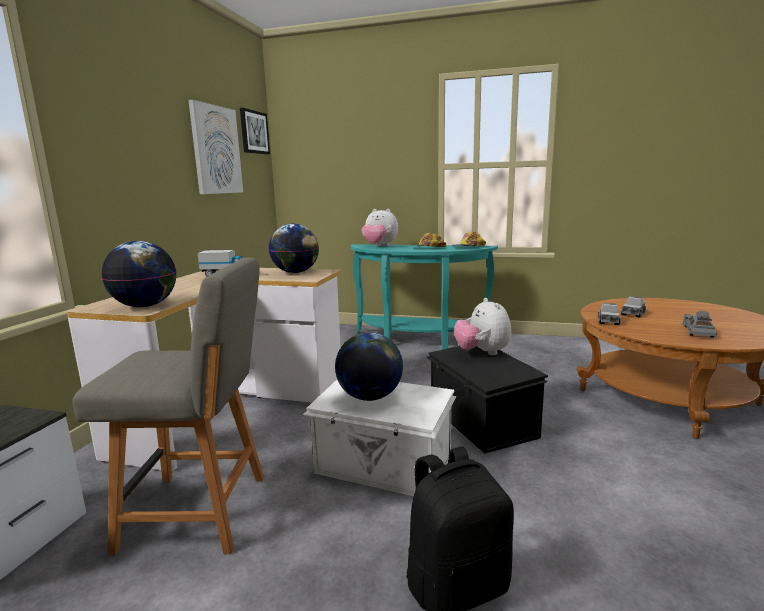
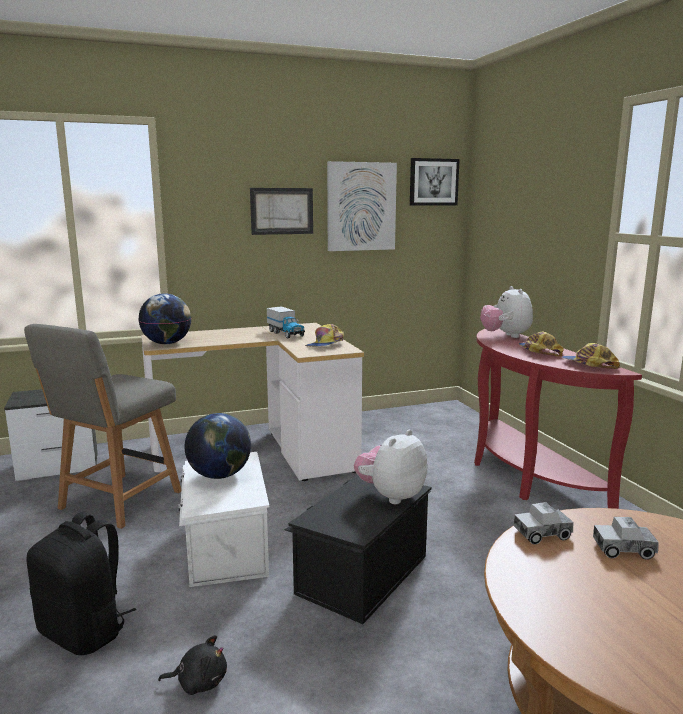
camera: 55 degrees right, 0 degrees up
grey chair [72,258,264,555] -> grey chair turned 60 degrees clockwise [24,324,181,529]
globe [269,223,319,273] -> cap [305,324,344,347]
turquoise console table [351,244,498,350] -> red console table [474,328,642,509]
grey toy car [683,311,717,338] -> none
none -> black plush toy [158,635,227,695]
none -> picture [250,188,313,235]

